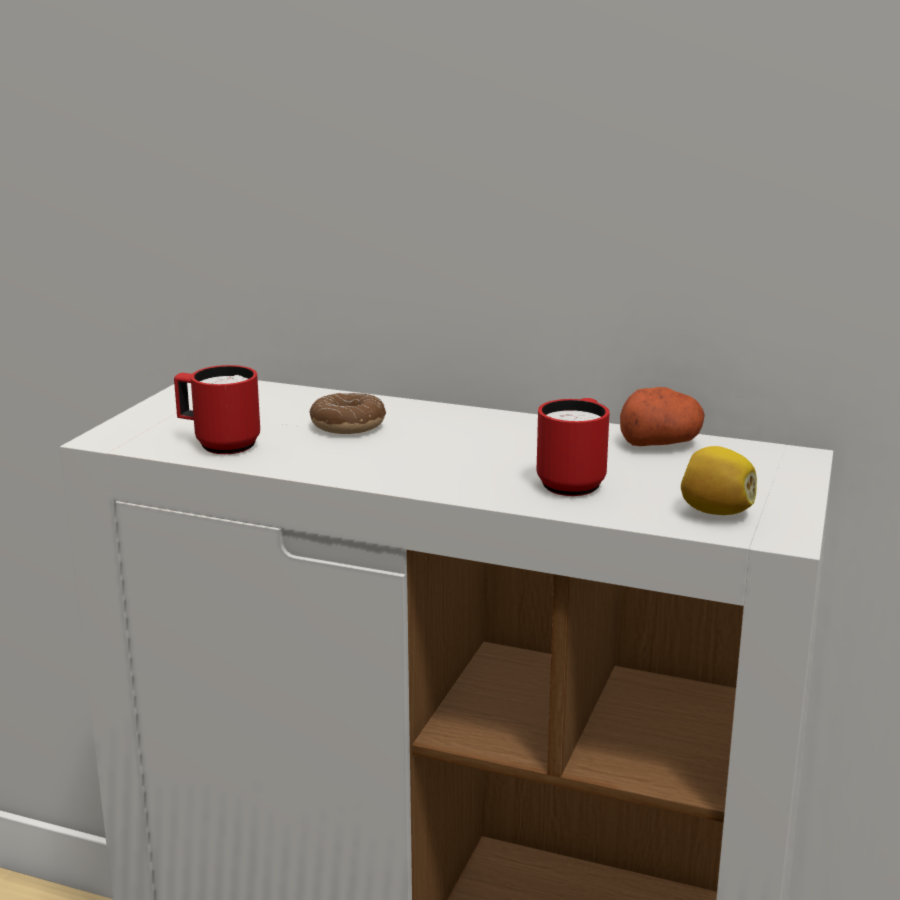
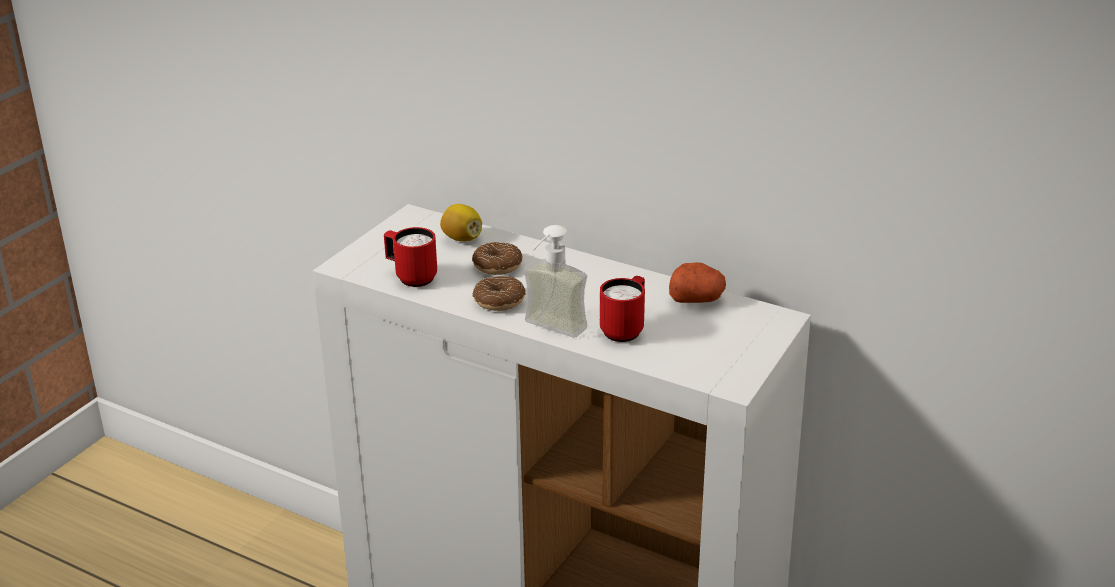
camera: 10 degrees right, 10 degrees up
lemon [681,446,757,515] -> lemon moved to [440,204,482,242]
none -> donut [473,276,526,311]
none -> soap dispenser [524,225,587,338]

